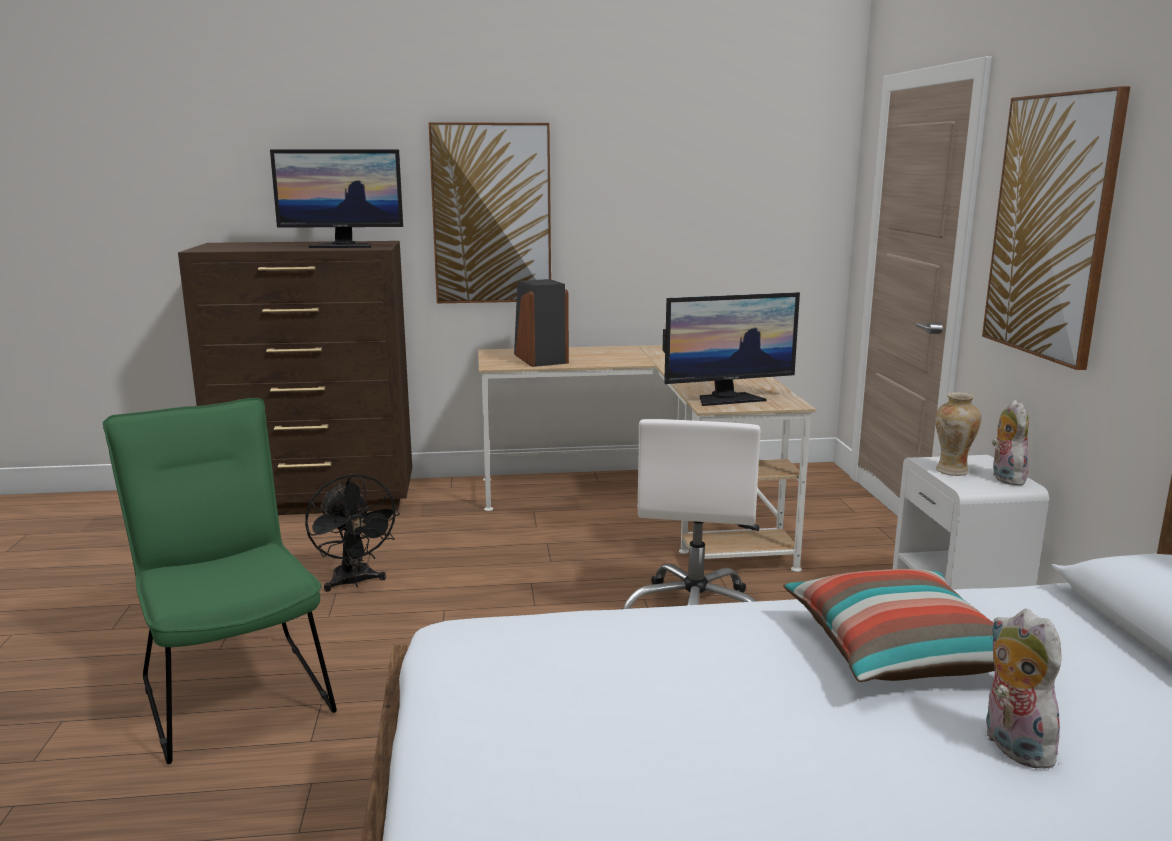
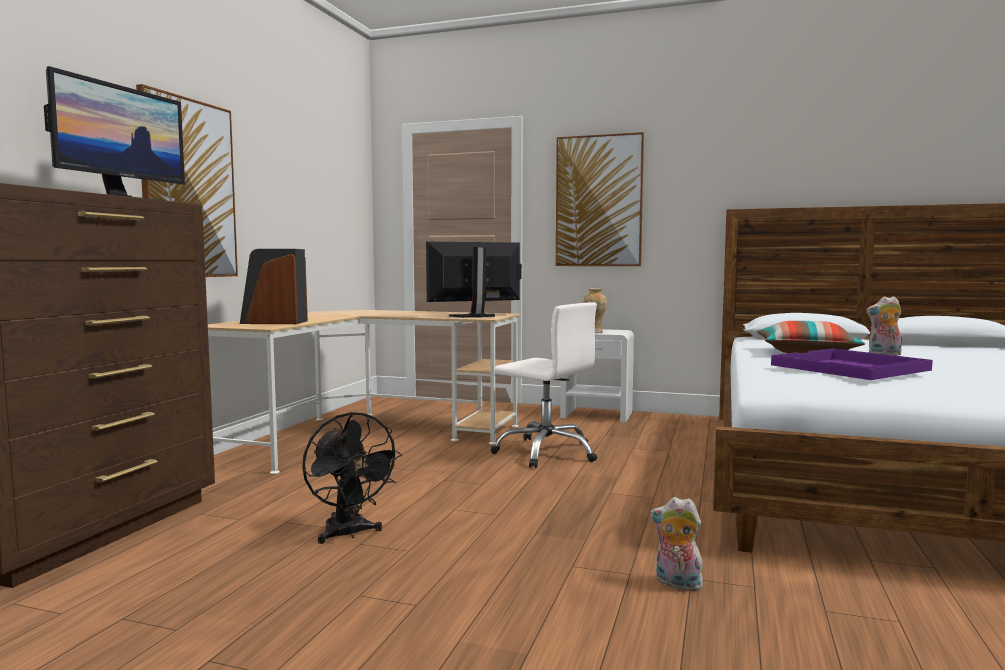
camera: 65 degrees left, 10 degrees down
green chair [103,398,337,764] -> none
black fan [305,474,400,592] -> black fan turned 60 degrees clockwise [302,412,402,544]
monitor [663,292,800,406] -> monitor turned 120 degrees counterclockwise [426,242,522,318]
plush toy [992,400,1029,486] -> plush toy moved to [650,497,703,591]
none -> purple tray [771,348,933,380]

